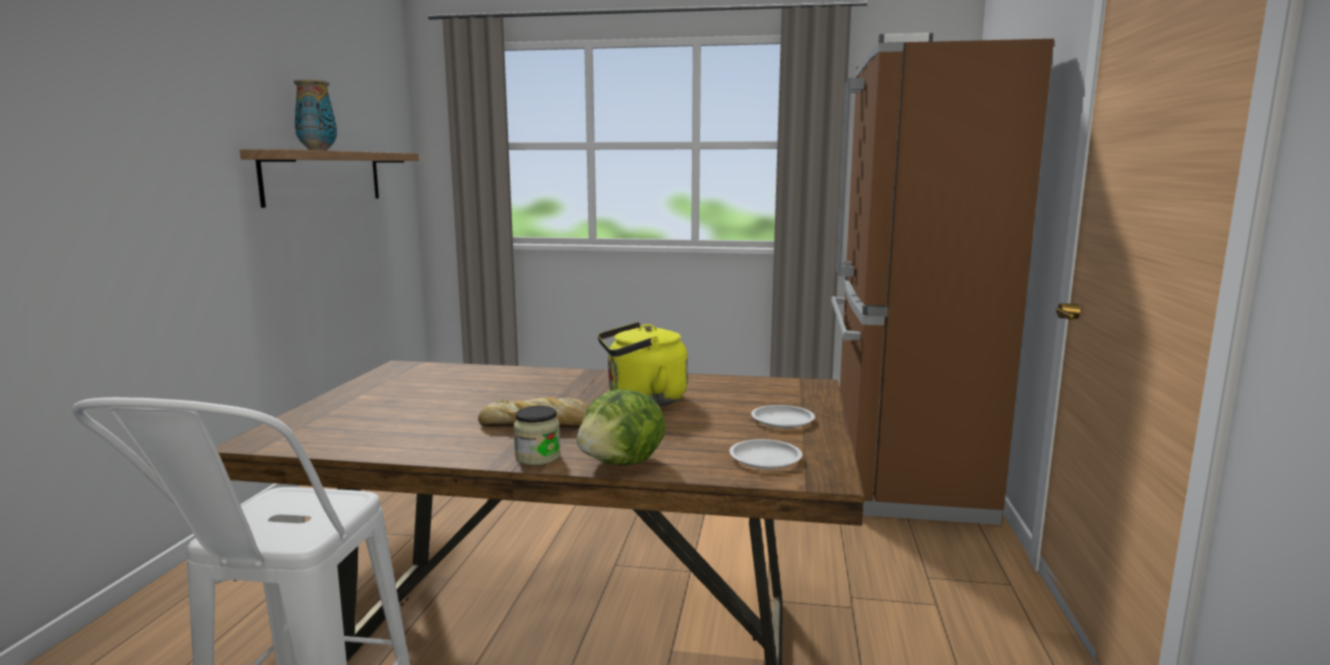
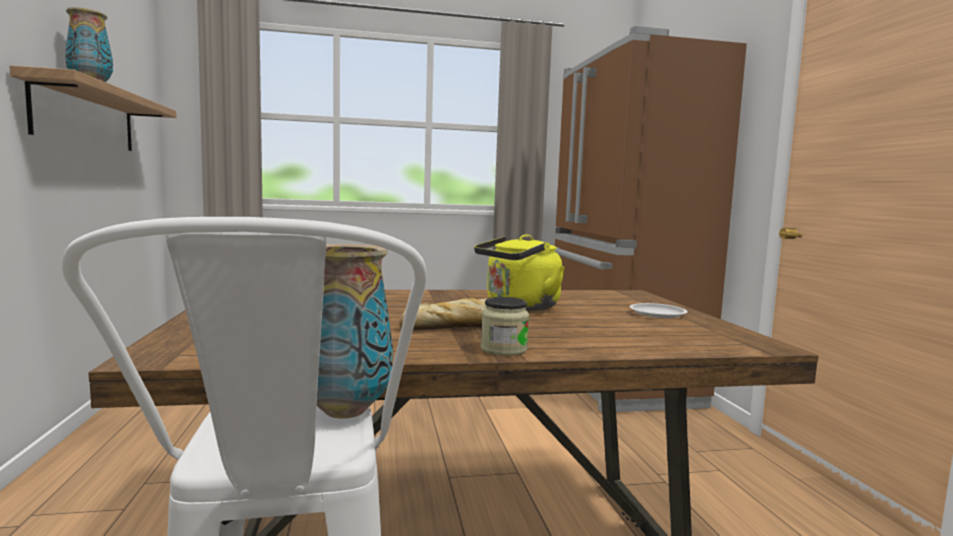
camera: 20 degrees left, 5 degrees down
lettuce [576,389,666,466] -> none
white plate [729,439,803,469] -> none
none -> vase [317,244,393,419]

